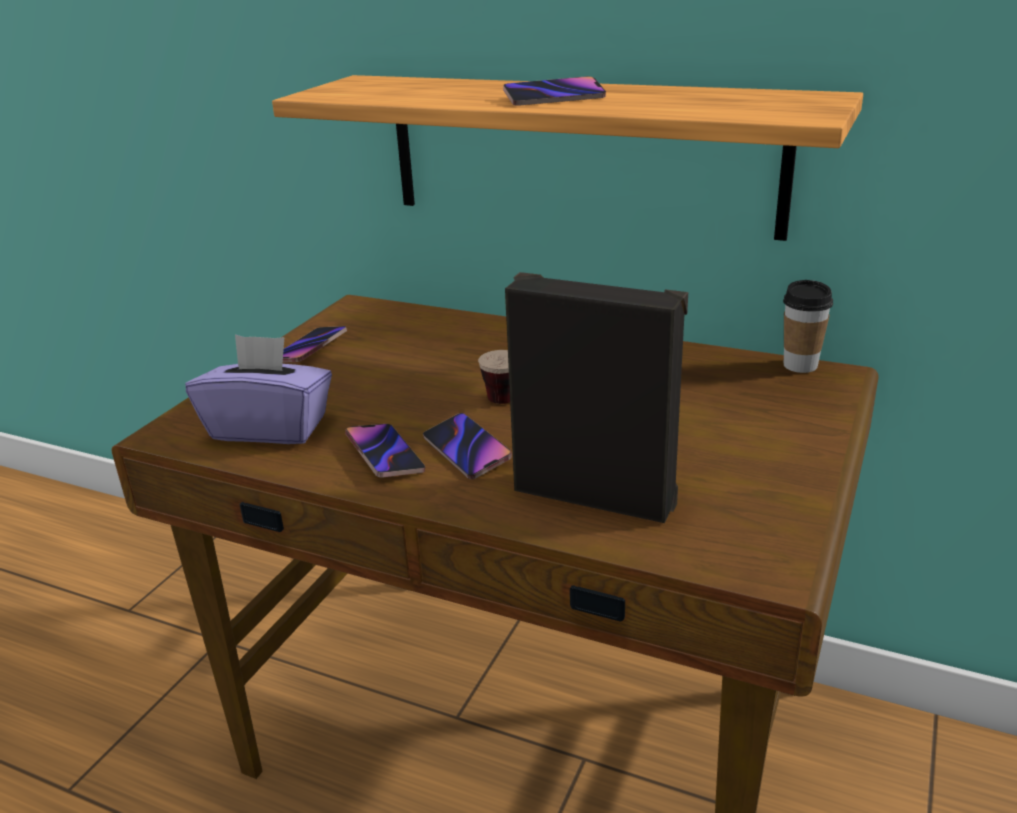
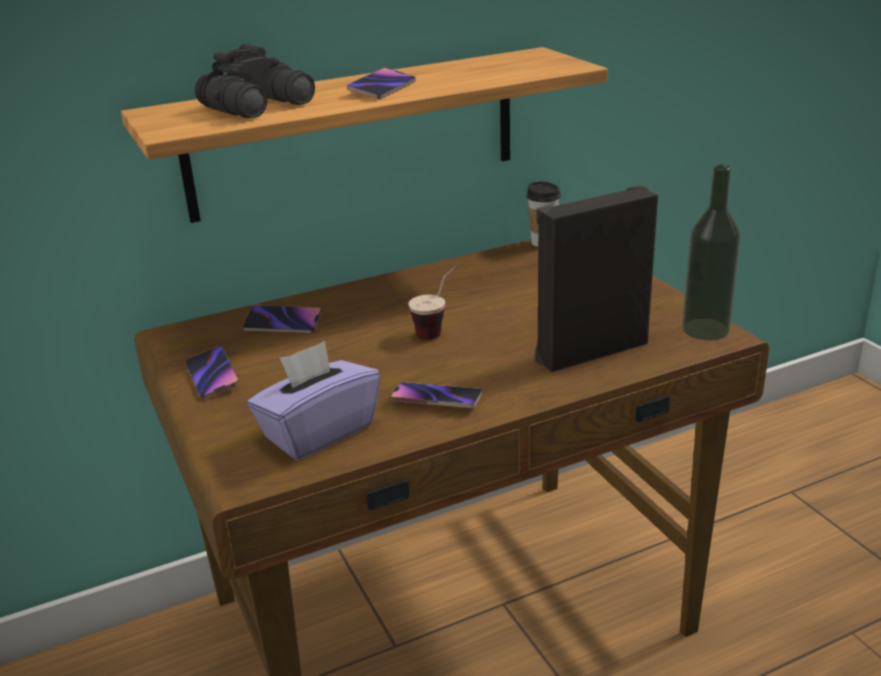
camera: 50 degrees left, 0 degrees up
phone [423,413,512,479] -> phone moved to [242,306,322,333]
none -> black binoculars [195,44,315,118]
none -> bottle [682,164,740,340]

